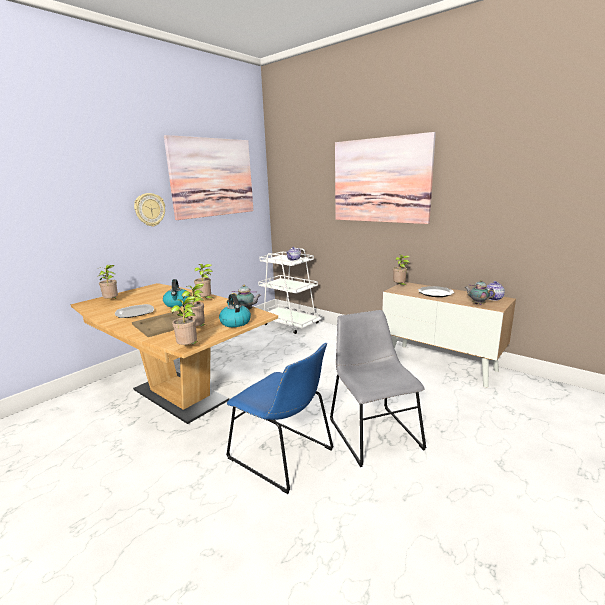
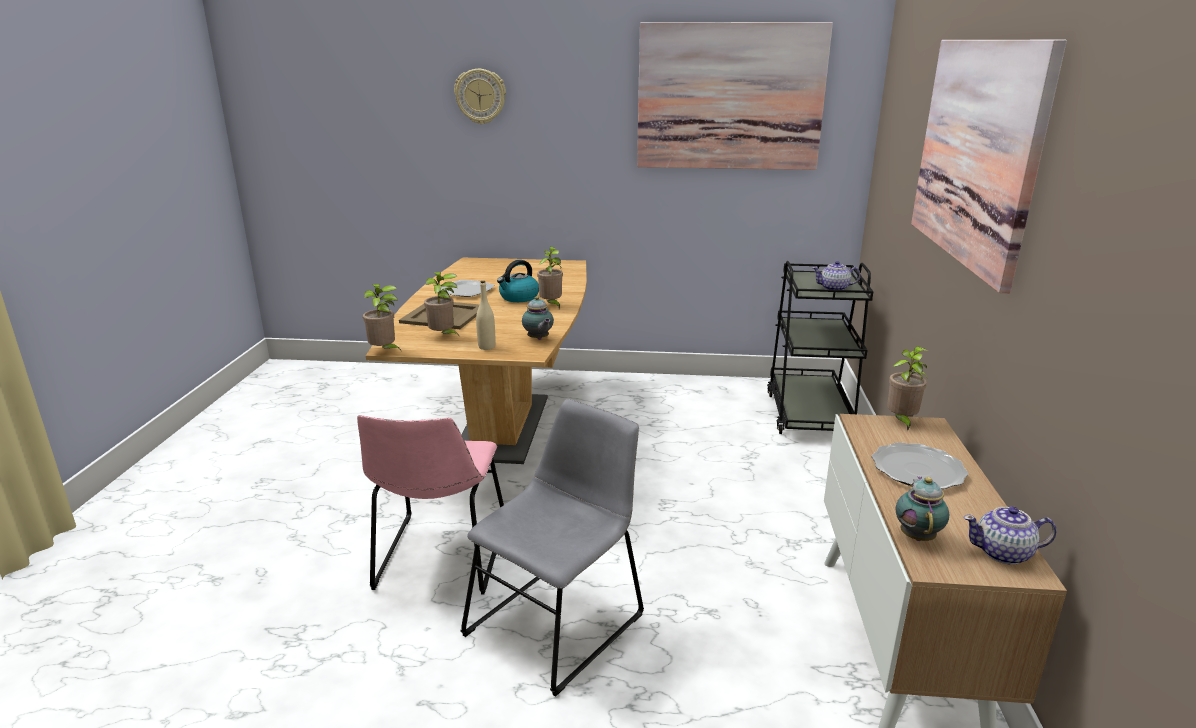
camera: 55 degrees right, 5 degrees up
potted plant [98,265,118,299] -> none
wall clock [134,193,165,227] -> wall clock moved to [454,69,506,124]
kettle [219,294,251,327] -> beige bottle [476,281,496,350]
blue chair [226,343,333,494] -> pink chair [357,415,504,594]
white cart [258,248,323,334] -> black cart [767,261,874,434]

